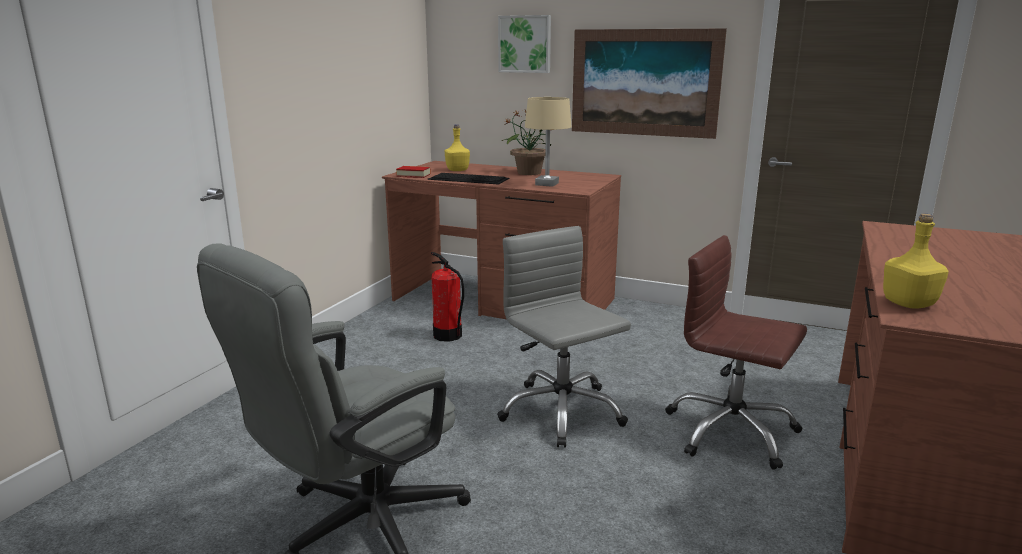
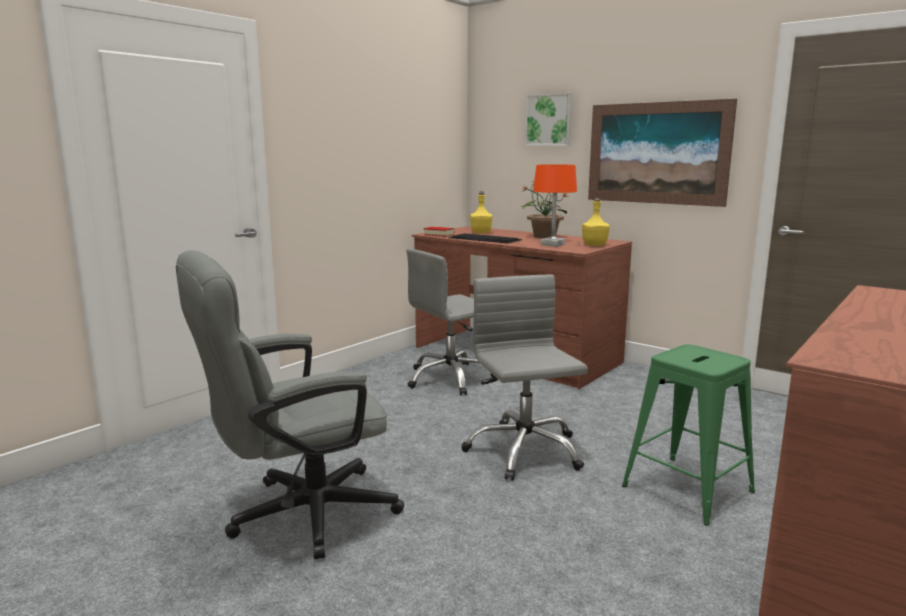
camera: 15 degrees right, 5 degrees down
fire extinguisher [431,252,464,342] -> grey office chair [406,249,498,395]
beige table lamp [525,97,572,187] -> orange table lamp [533,165,577,247]
brown office chair [666,235,807,470] -> green stool [622,344,755,526]
yellow bottle [883,214,949,309] -> yellow bottle moved to [582,198,610,246]

